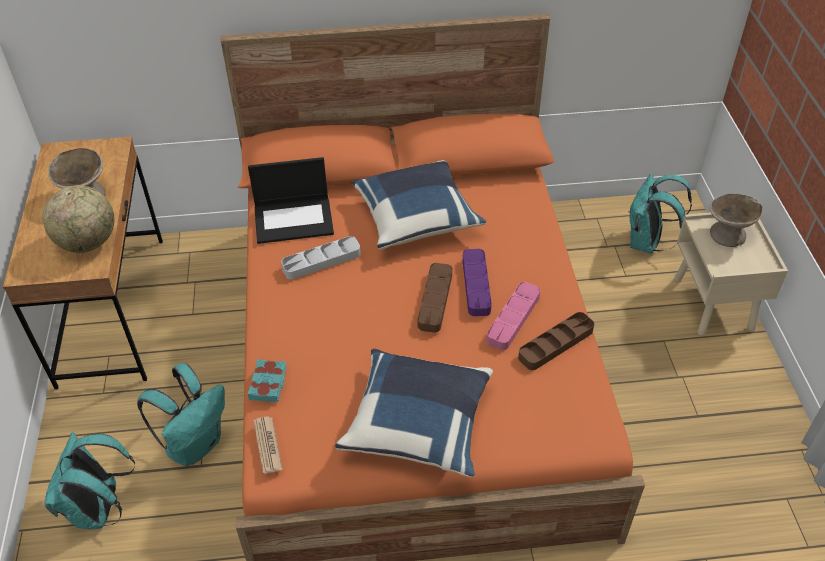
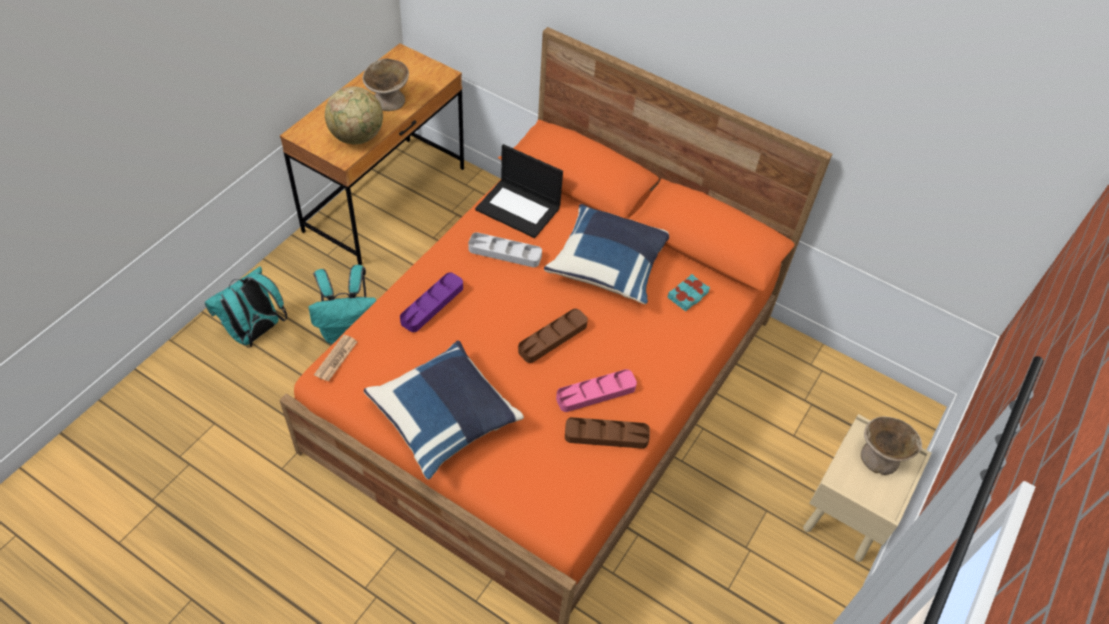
camera: 35 degrees right, 5 degrees up
turquoise book [248,359,287,402] -> turquoise book moved to [667,274,710,312]
purple tray [463,249,492,316] -> purple tray moved to [400,272,463,332]
turquoise backpack [628,174,692,253] -> none

